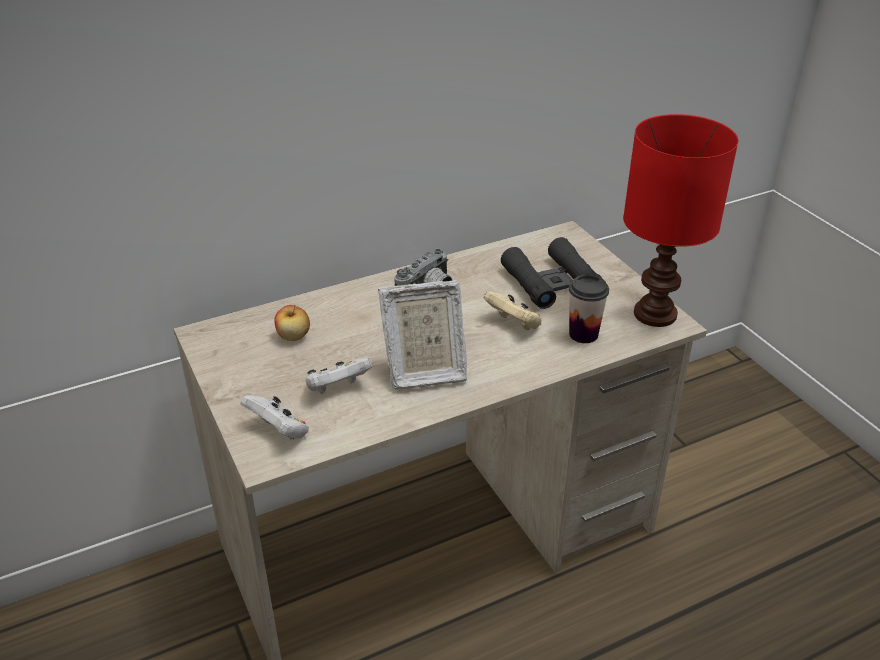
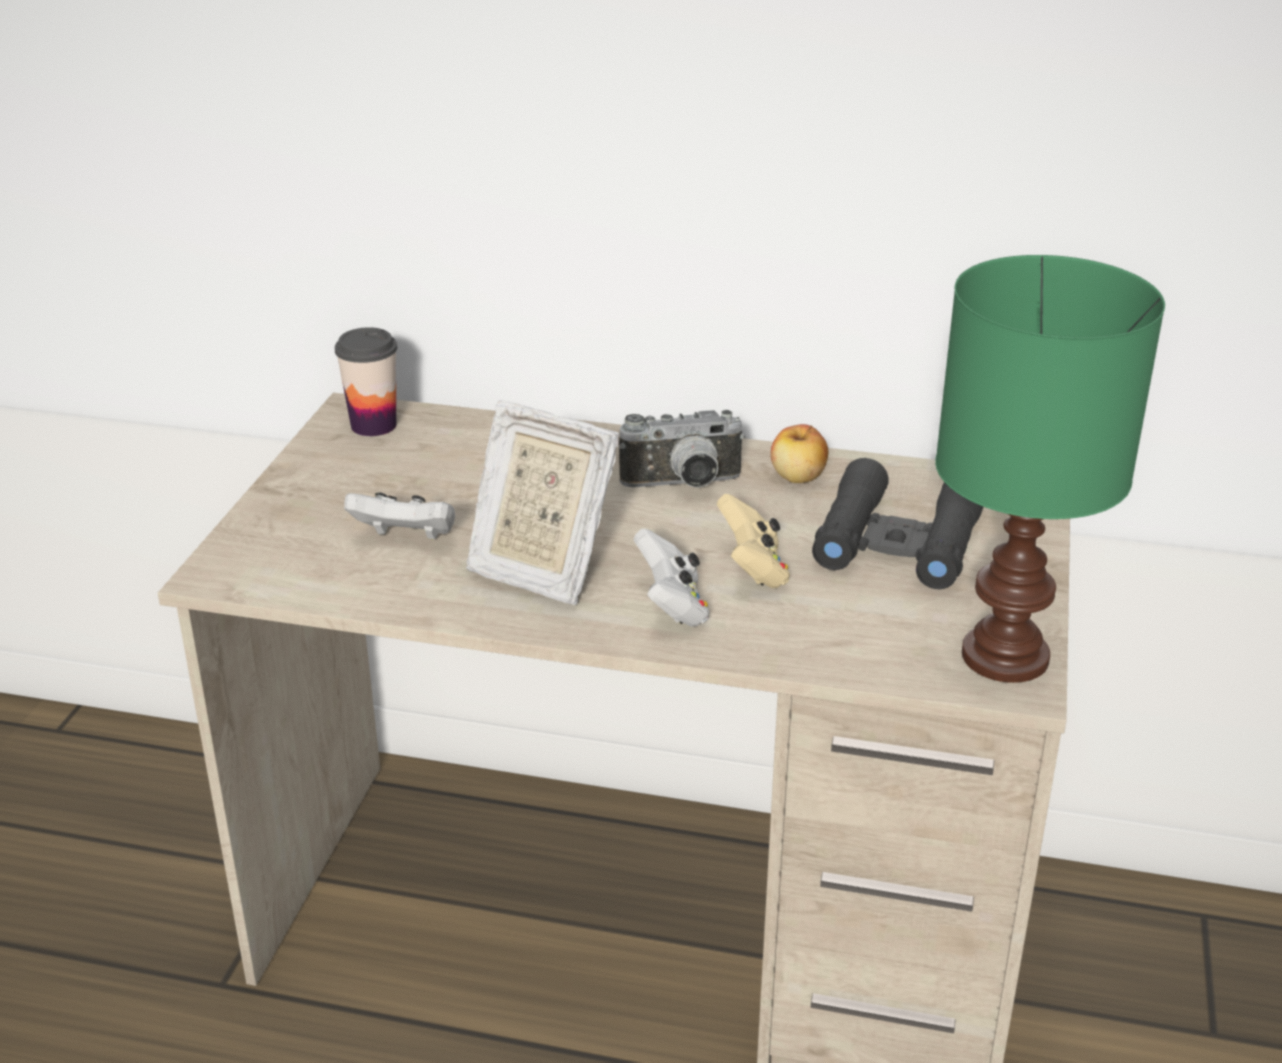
camera: 40 degrees right, 5 degrees down
white game controller [241,395,309,440] -> white game controller moved to [634,529,710,627]
apple [275,305,310,341] -> apple moved to [771,424,828,483]
cup [569,274,609,343] -> cup moved to [335,327,397,436]
red table lamp [623,114,739,327] -> green table lamp [935,255,1165,683]

